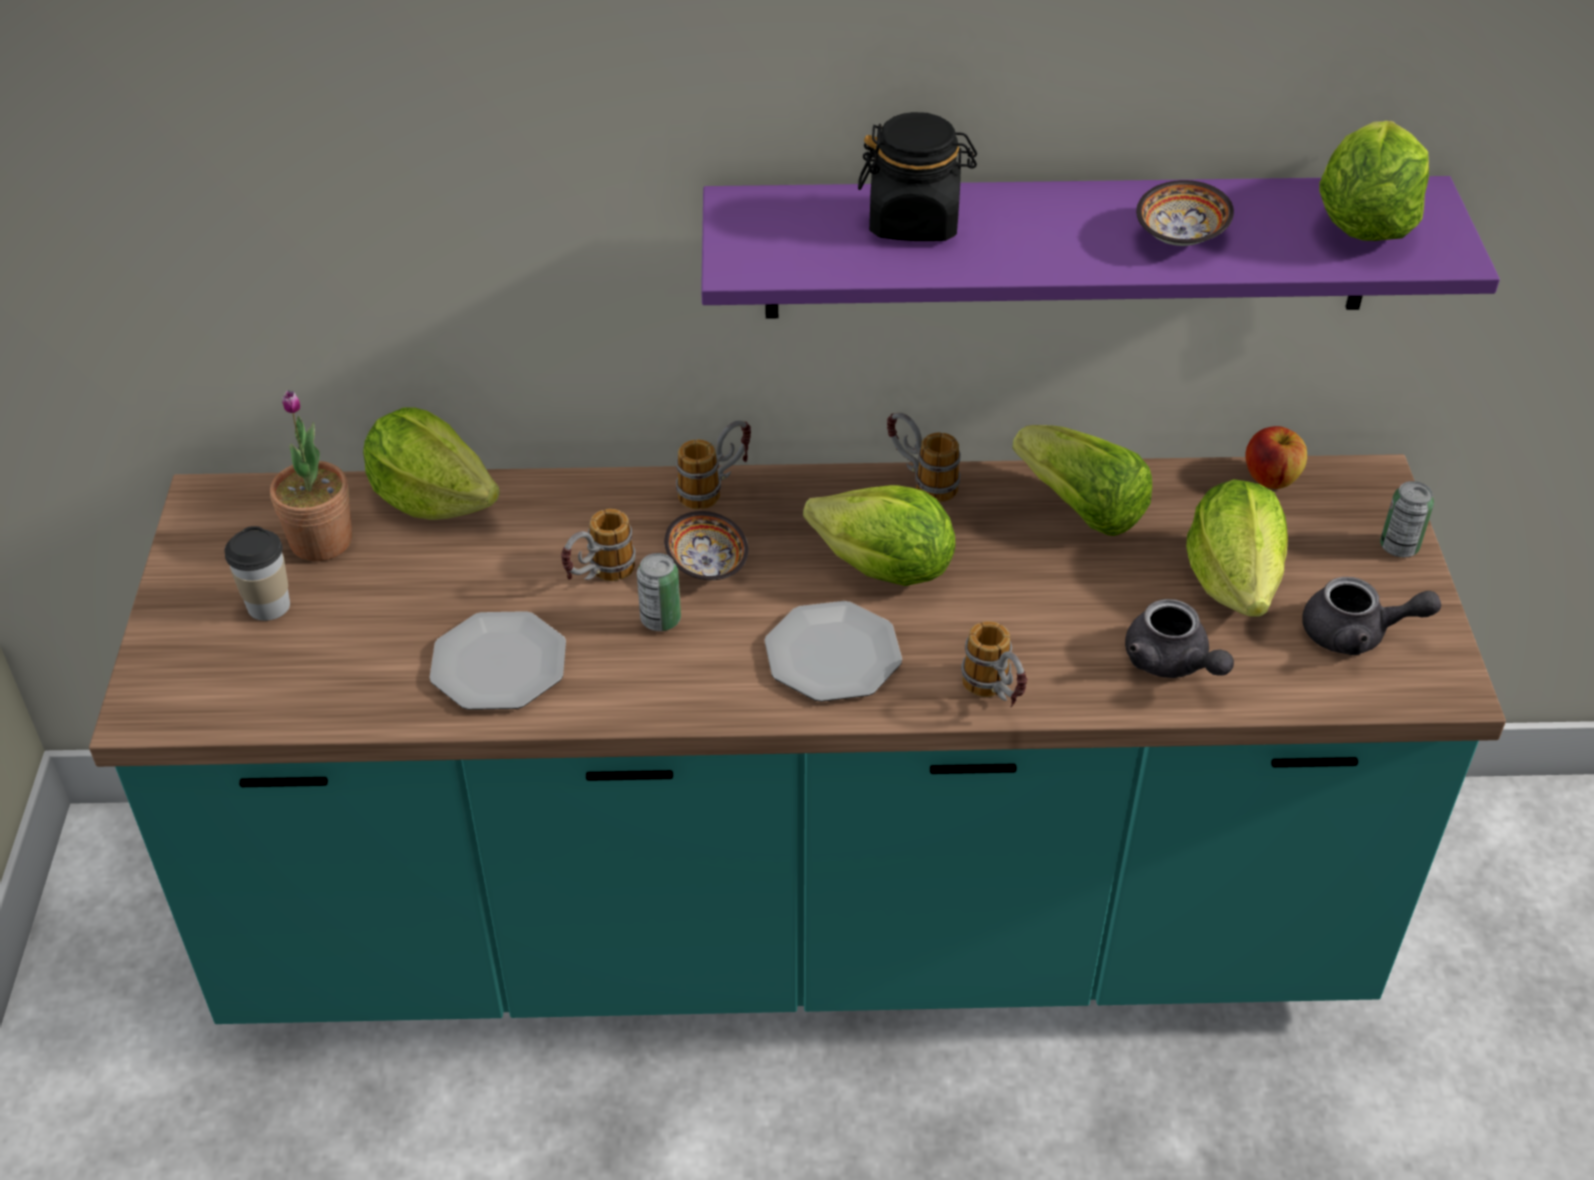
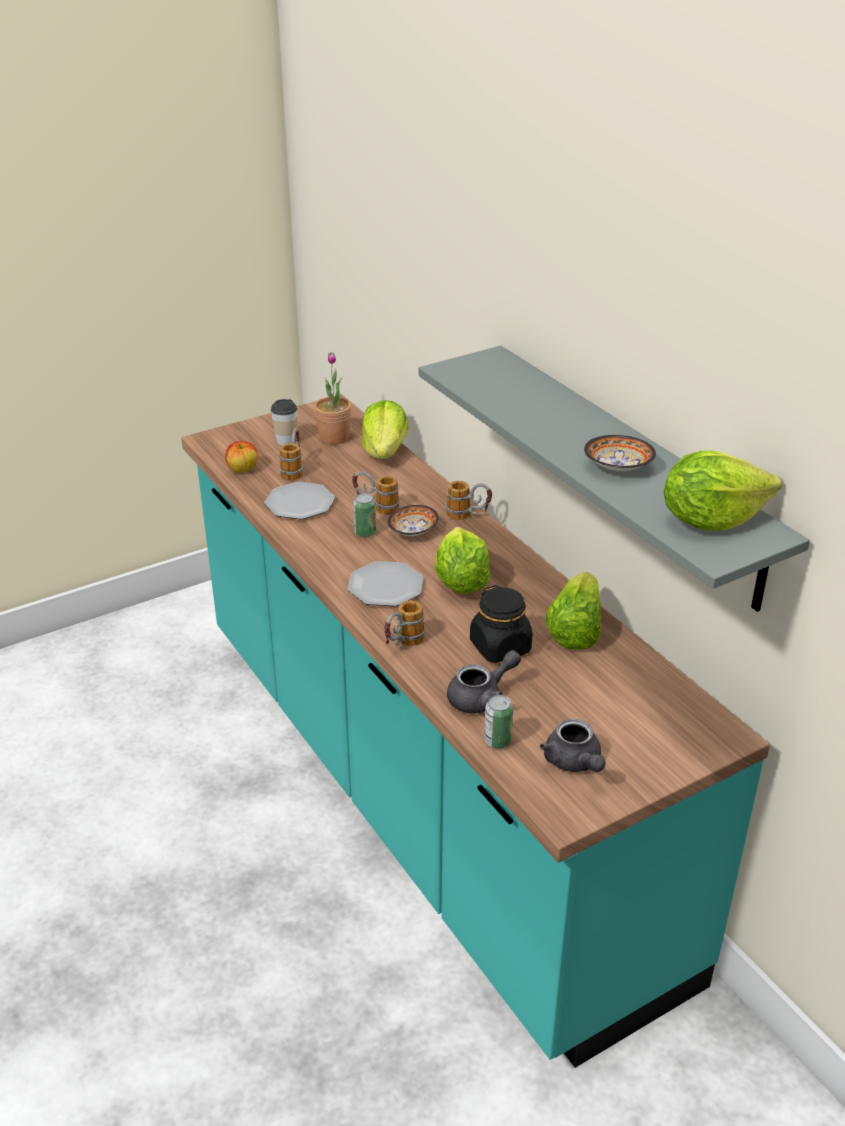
camera: 60 degrees right, 10 degrees down
purple shelf [701,176,1500,319] -> grey shelf [419,346,810,612]
black jar [858,112,977,241] -> black jar moved to [470,585,533,663]
mug [887,413,961,502] -> mug moved to [279,428,303,481]
grey teapot [1125,599,1234,678] -> grey teapot turned 150 degrees counterclockwise [447,650,521,714]
lettuce [1186,479,1288,617] -> none
apple [1245,426,1307,489] -> apple moved to [225,441,258,473]
can [1380,481,1434,557] -> can moved to [484,695,513,749]

